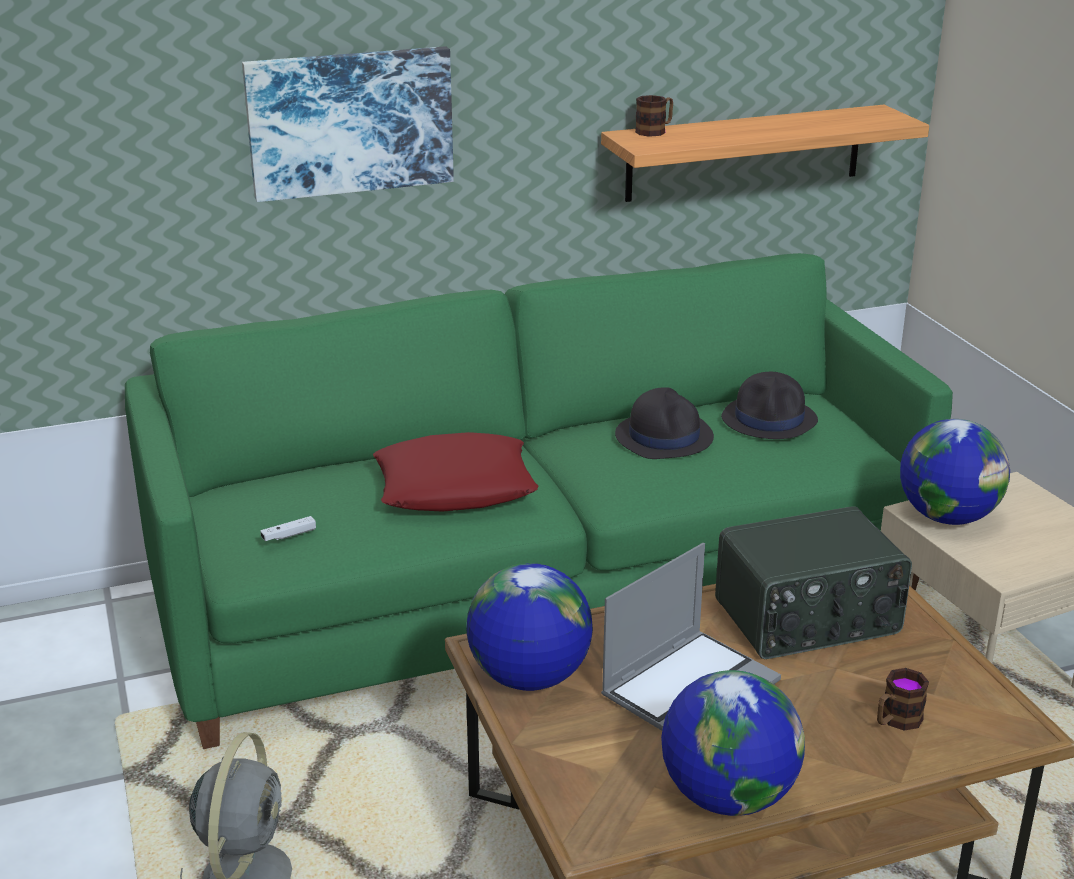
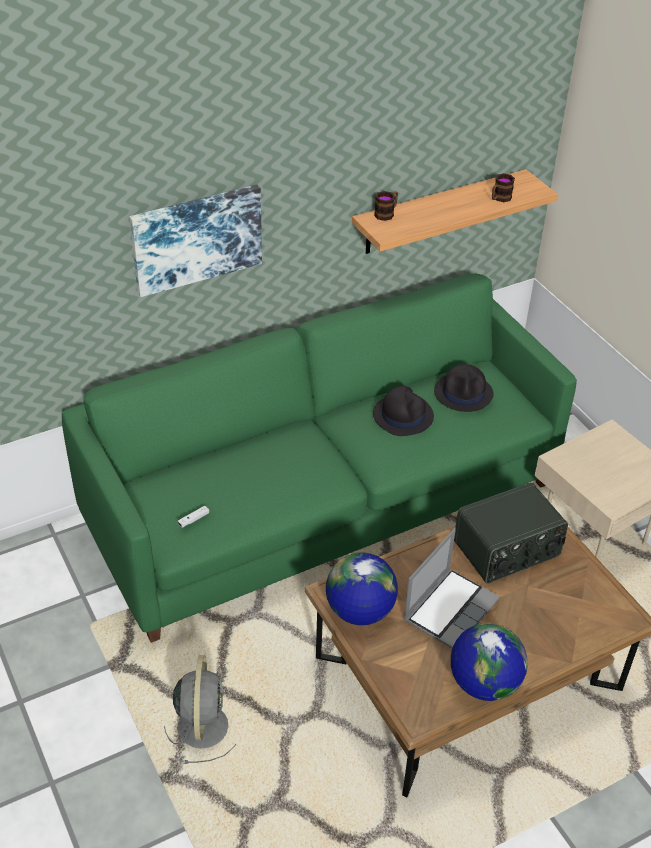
camera: 10 degrees left, 15 degrees up
red pillow [373,432,539,512] -> none
mug [877,668,929,731] -> mug moved to [492,173,515,202]
globe [900,419,1010,525] -> none

